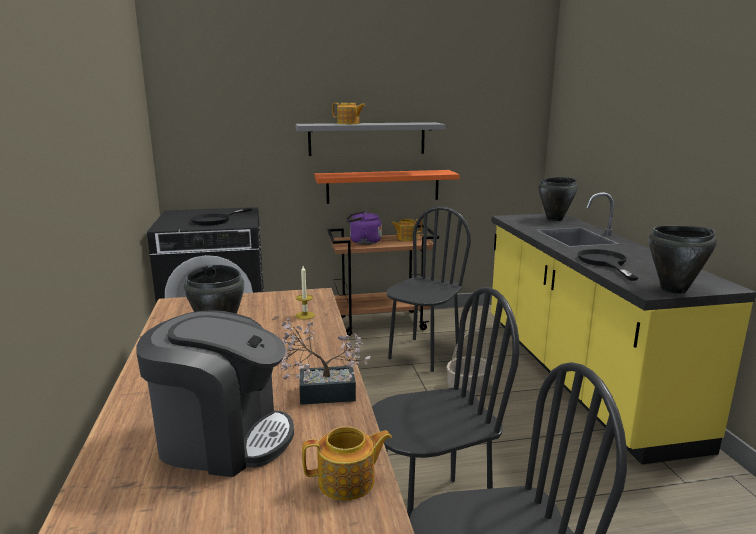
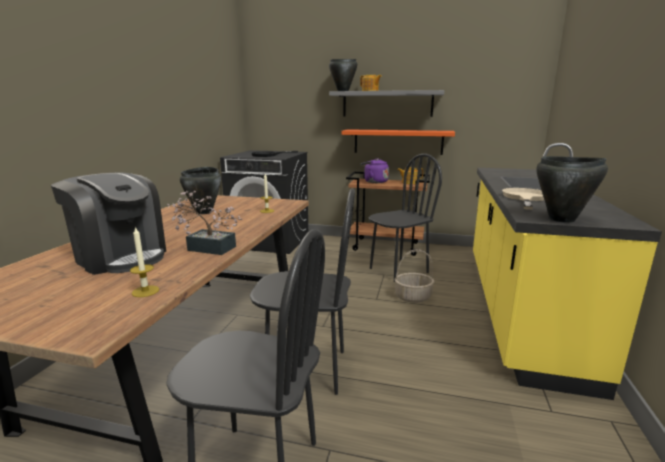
camera: 25 degrees right, 0 degrees up
teapot [302,426,392,501] -> candle [130,227,159,297]
black cooking pot [539,177,577,221] -> black cooking pot moved to [329,59,357,91]
black frying pan [577,249,638,281] -> beige frying pan [502,188,544,210]

